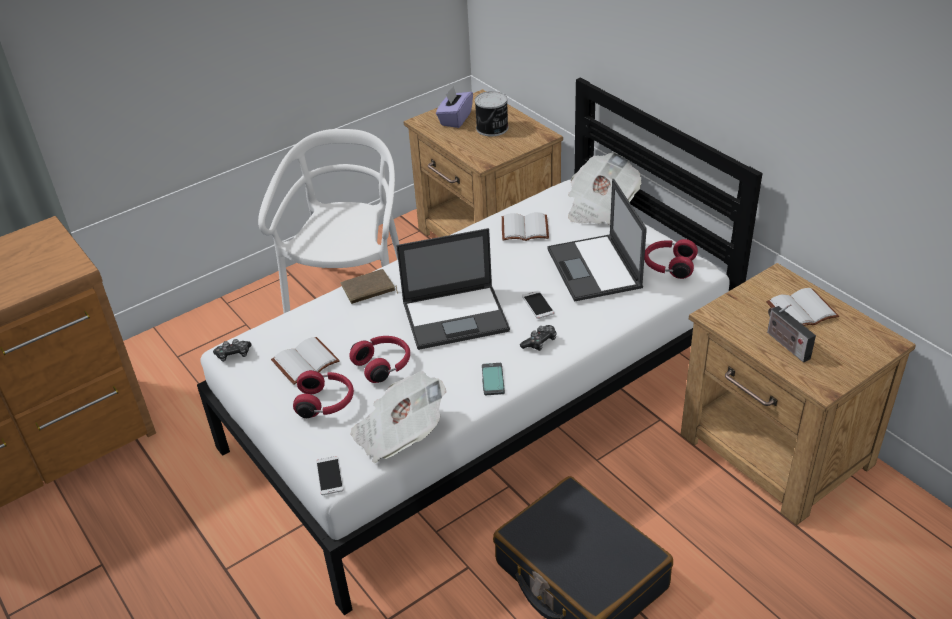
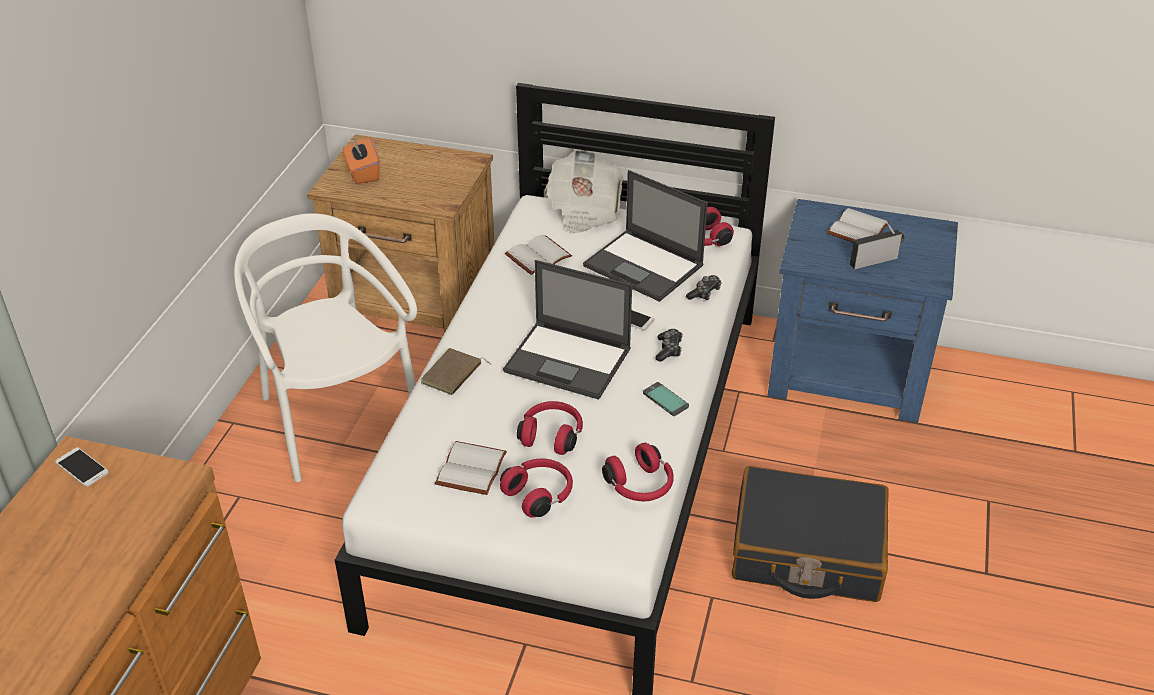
camera: 40 degrees left, 0 degrees up
game controller [213,339,251,362] -> game controller moved to [686,275,722,301]
phone [316,456,344,495] -> phone moved to [55,447,109,487]
newspaper [350,371,446,463] -> red headphones [602,443,674,501]
laptop [396,228,510,350] -> laptop turned 75 degrees clockwise [503,260,632,400]
purple tissue box [436,86,473,128] -> orange tissue box [343,137,380,184]
can [475,91,508,136] -> none
brown nightstand [681,263,916,526] -> blue nightstand [767,199,958,423]
radio [767,304,816,362] -> radio turned 135 degrees clockwise [850,222,905,270]

